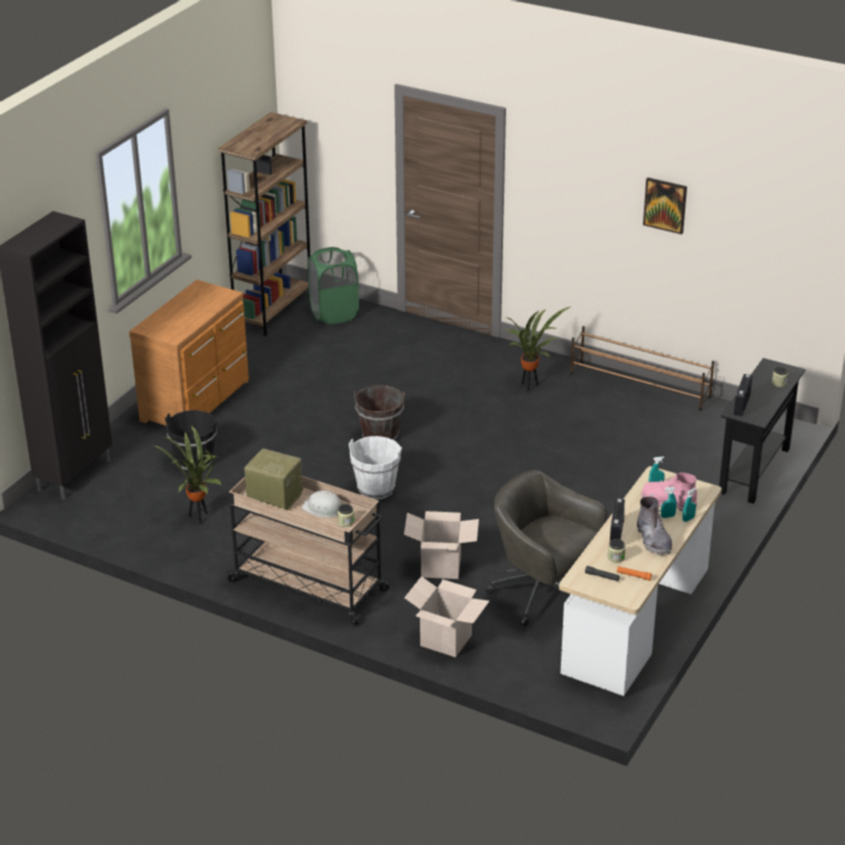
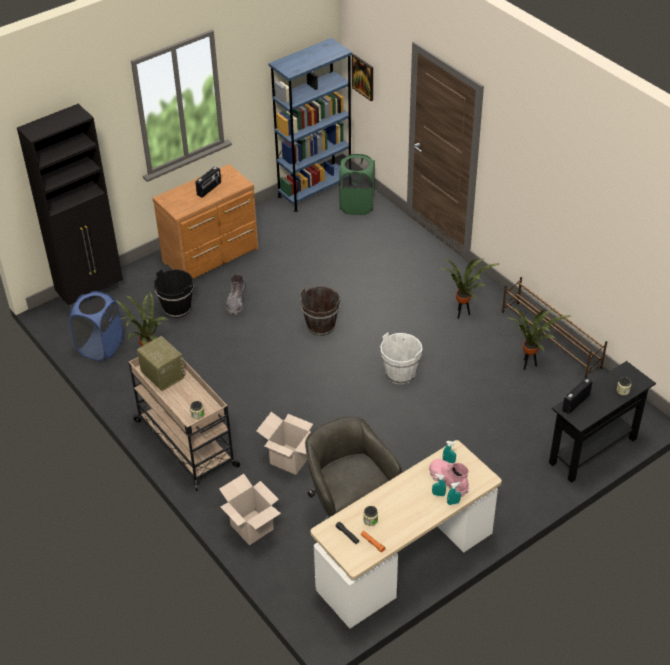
camera: 25 degrees right, 10 degrees up
brown bookcase [218,112,310,336] -> blue bookcase [268,38,353,212]
white hard hat [302,491,342,518] -> none
white bucket [349,436,402,499] -> white bucket moved to [380,332,422,384]
radio [610,498,625,541] -> radio moved to [195,166,221,197]
grey boot [637,496,672,555] -> grey boot moved to [226,274,245,315]
picture [643,177,687,234] -> picture moved to [352,54,373,101]
none -> blue laundry basket [70,291,123,361]
none -> potted plant [508,308,570,370]

